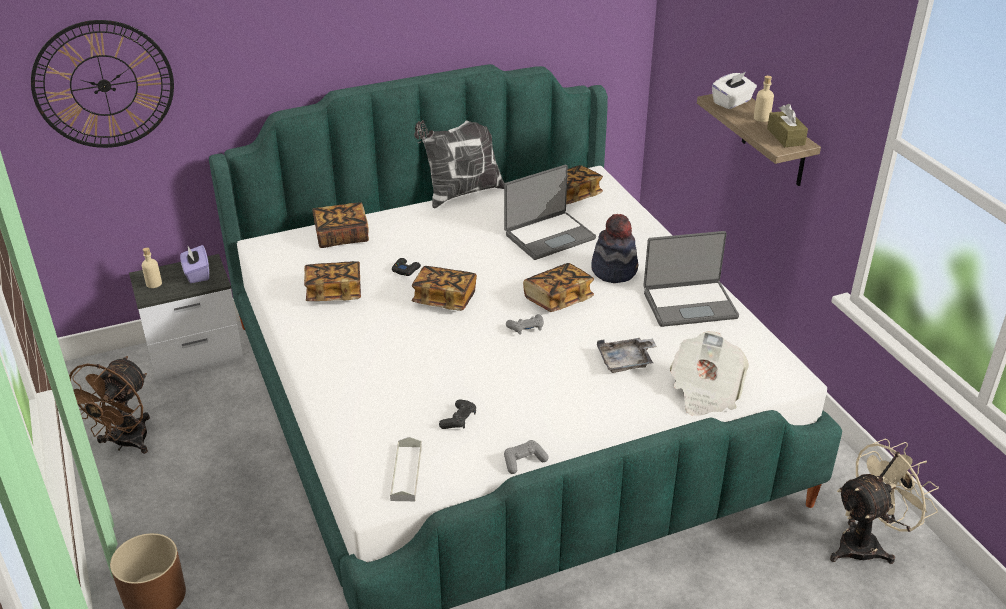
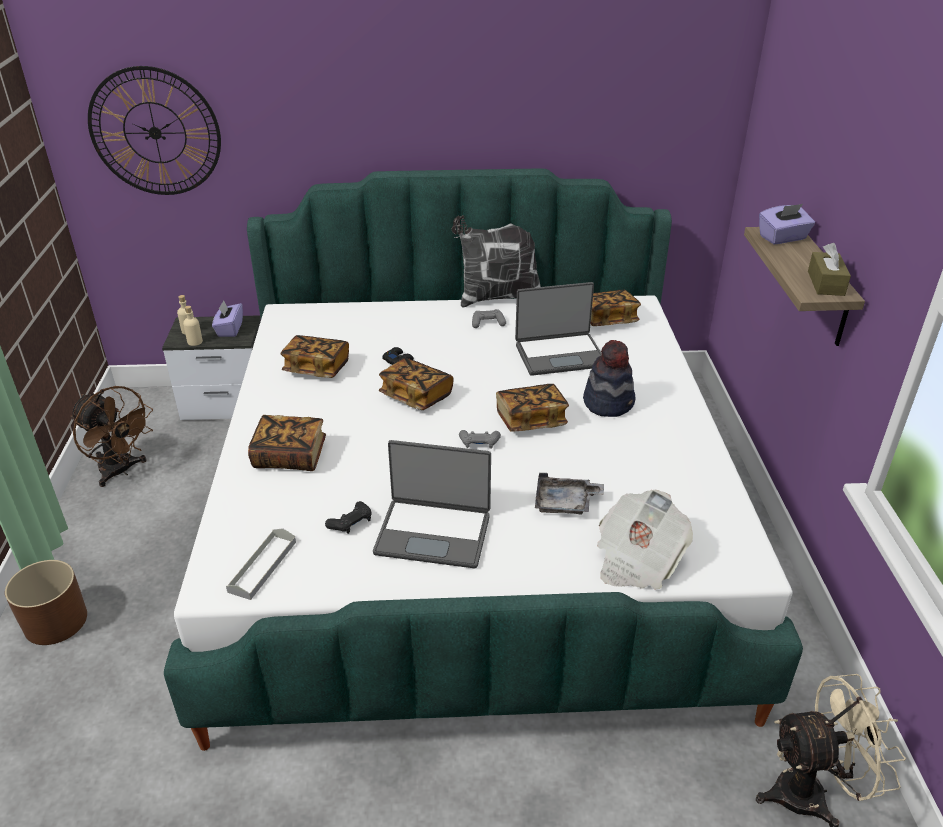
camera: 20 degrees right, 0 degrees up
brown fan [69,356,150,454] -> brown fan turned 90 degrees counterclockwise [70,386,153,487]
book [312,202,369,248] -> book moved to [248,415,326,471]
grey game controller [504,440,548,474] -> grey game controller moved to [472,309,506,328]
laptop [643,231,739,327] -> laptop moved to [373,440,491,568]
white tissue box [712,72,757,109] -> purple tissue box [759,204,815,244]
beige bottle [754,76,774,122] -> beige bottle moved to [183,306,203,346]

